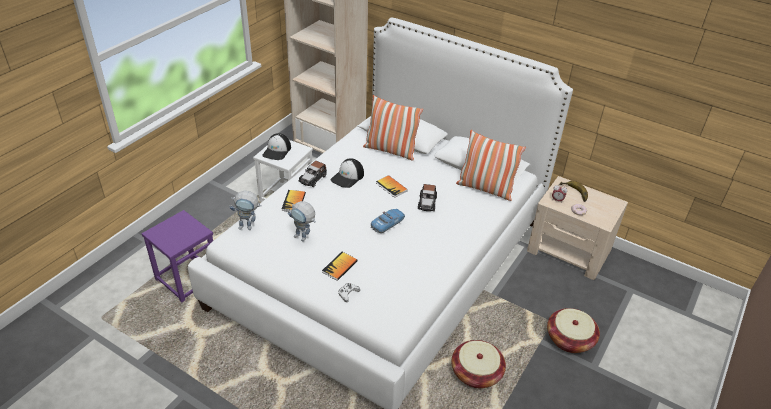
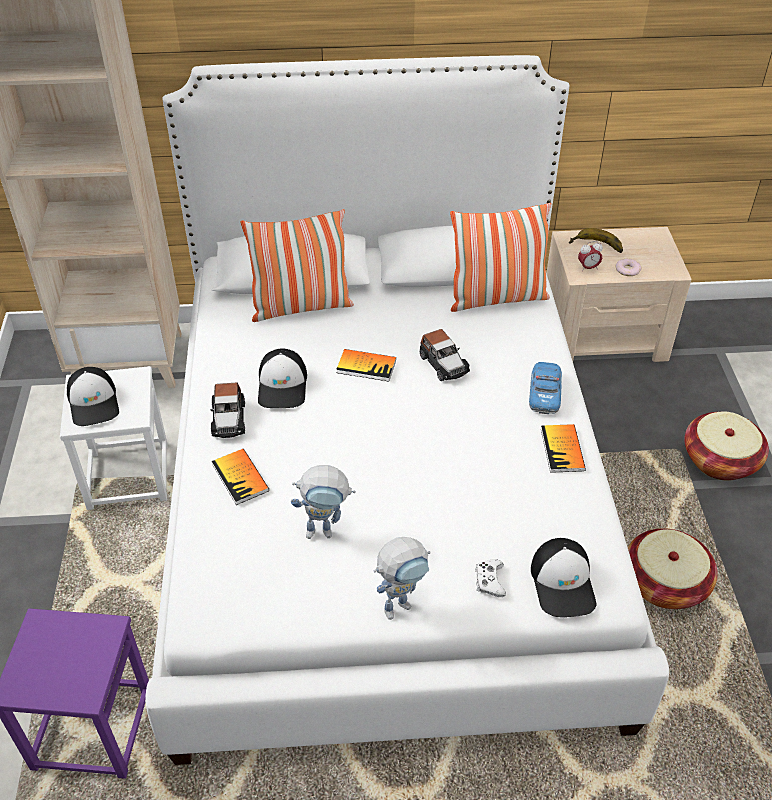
camera: 35 degrees left, 5 degrees up
toy robot [230,191,262,230] -> toy robot moved to [374,537,430,620]
book [322,252,358,281] -> book moved to [541,424,586,473]
toy car [371,209,405,233] -> toy car moved to [529,362,562,414]
none -> cap [531,538,597,617]

